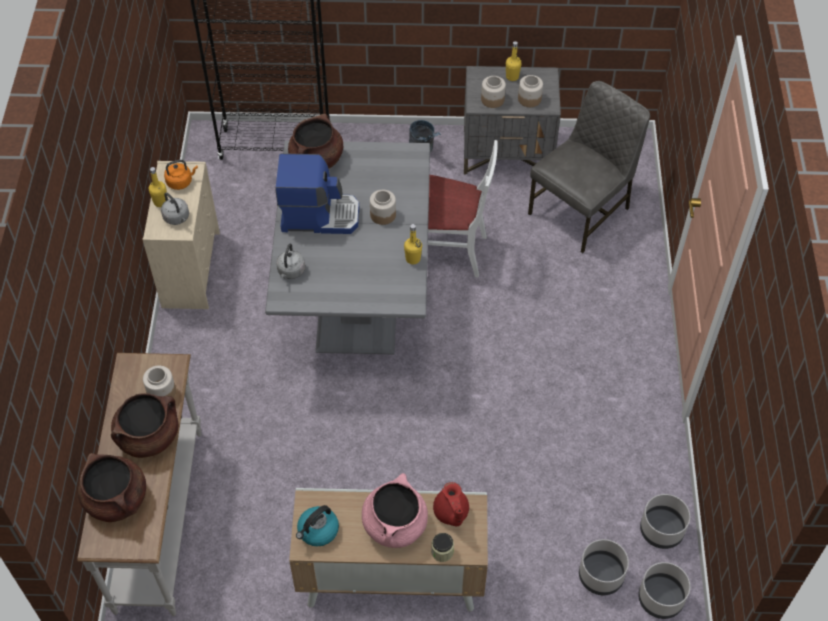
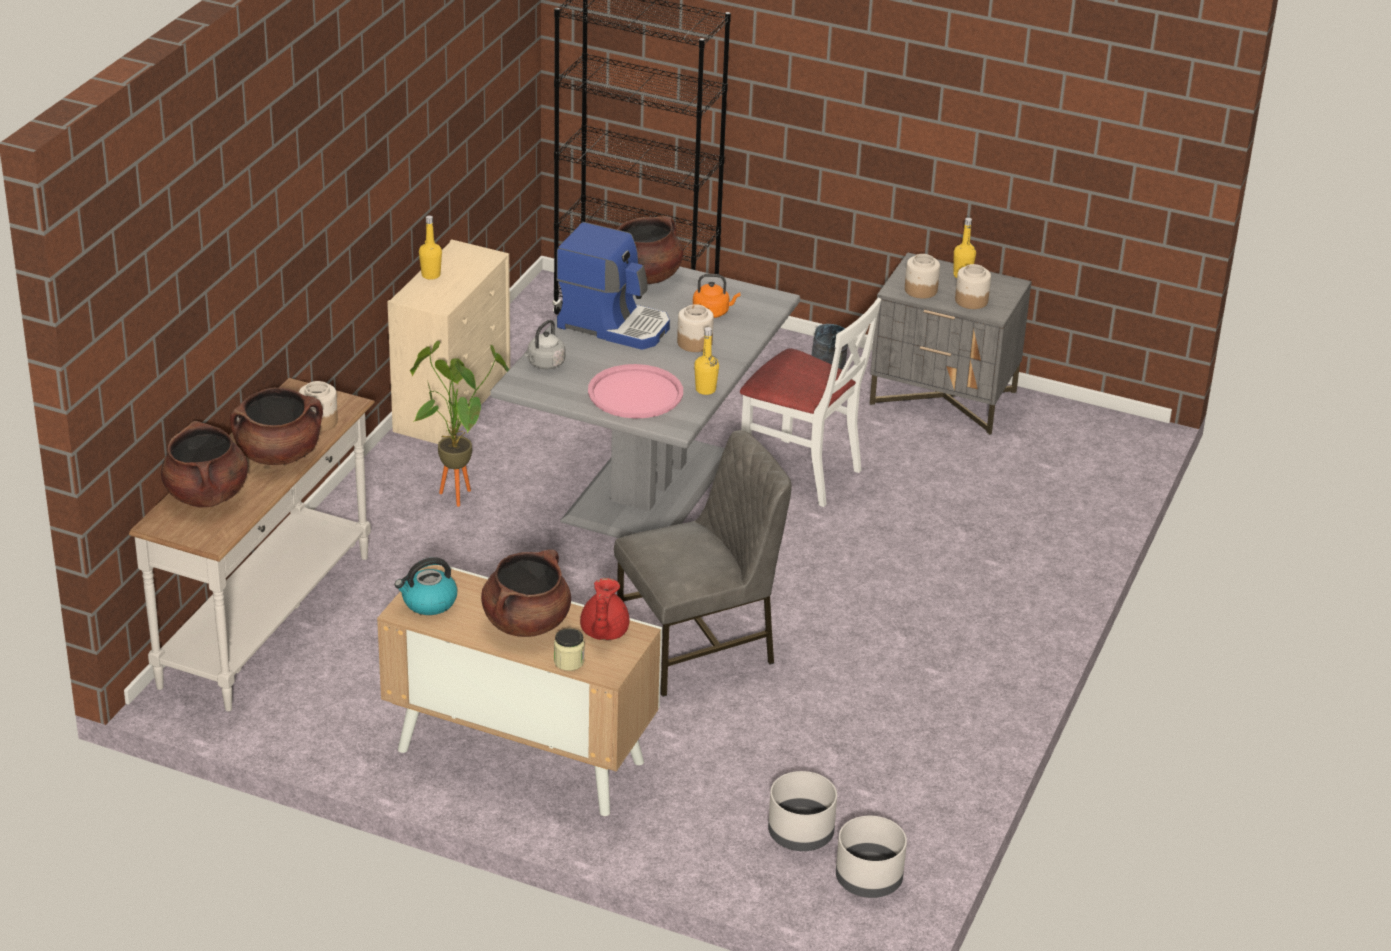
camera: 20 degrees right, 20 degrees down
grey kettle [161,193,189,225] -> none
orange kettle [164,160,198,190] -> orange kettle moved to [693,274,740,318]
pink cooking pot [362,473,428,548] -> brown cooking pot [481,549,571,637]
grey chair [528,81,650,253] -> grey chair moved to [614,430,792,697]
grey planter [640,494,690,549] -> none
none -> potted plant [410,341,509,507]
none -> pink tray [588,364,683,419]

